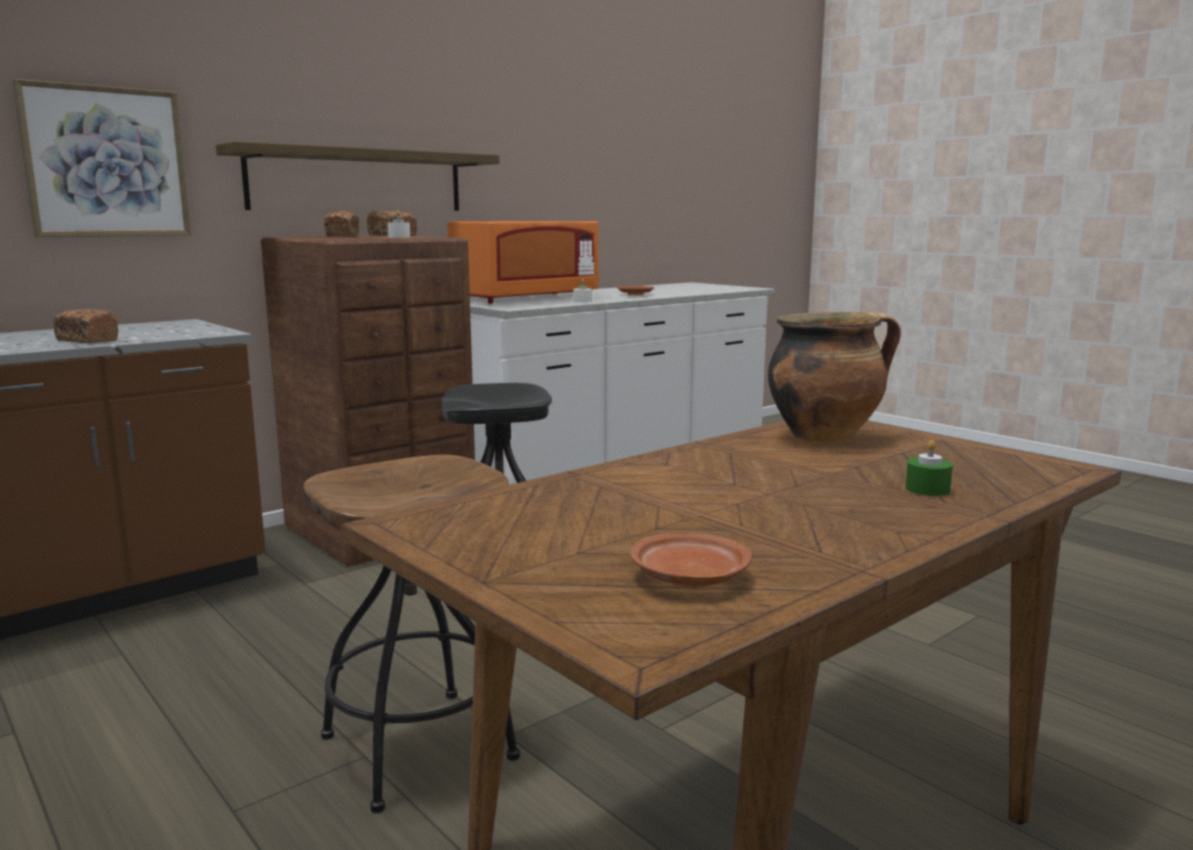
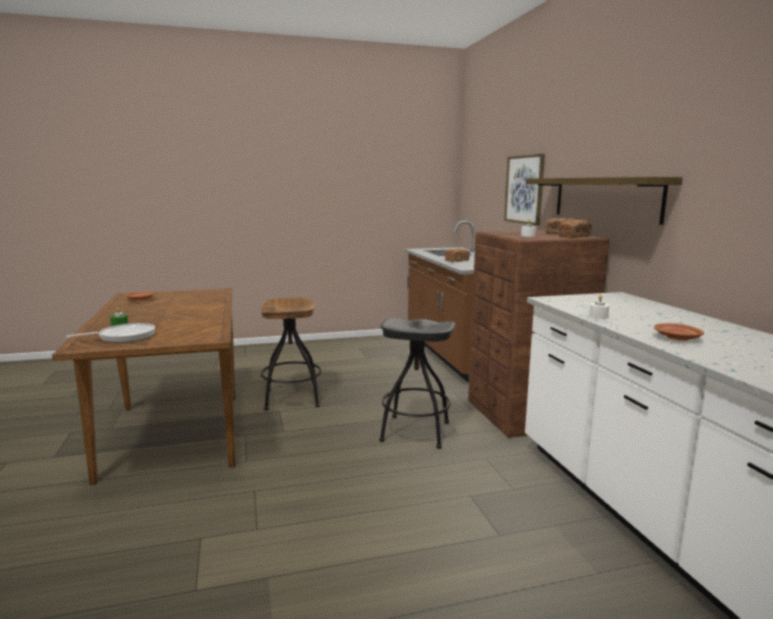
camera: 115 degrees right, 0 degrees up
orange microwave [448,221,598,303] -> none
cooking pot [768,311,901,443] -> none
none -> frying pan [66,323,155,343]

